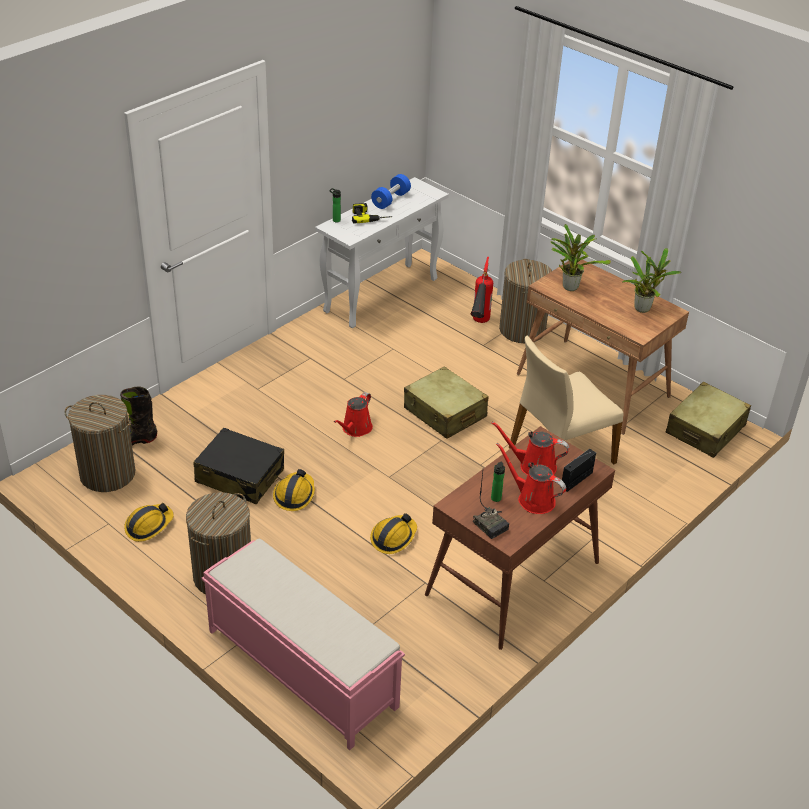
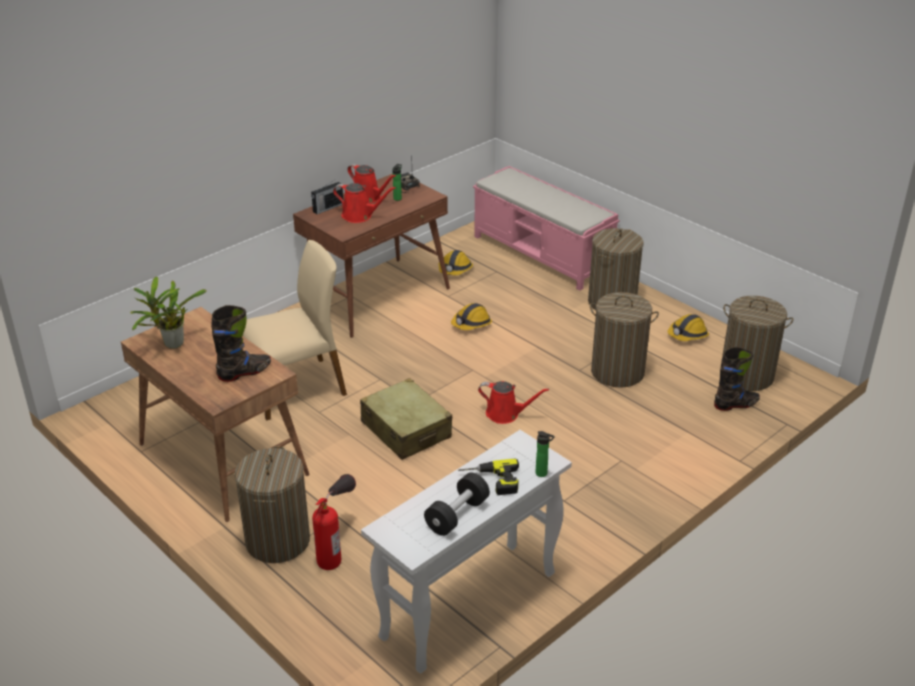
camera: 175 degrees left, 5 degrees down
black suitcase [194,428,284,504] -> laundry basket [590,292,659,388]
hard hat [273,469,315,511] -> hard hat moved to [438,250,473,275]
red watering can [334,392,373,437] -> red watering can turned 75 degrees clockwise [478,381,549,424]
blue dumbbell [371,174,411,209] -> black dumbbell [424,472,490,536]
potted plant [550,224,611,291] -> black boot [211,305,271,382]
beige suitcase [666,382,751,458] -> none

